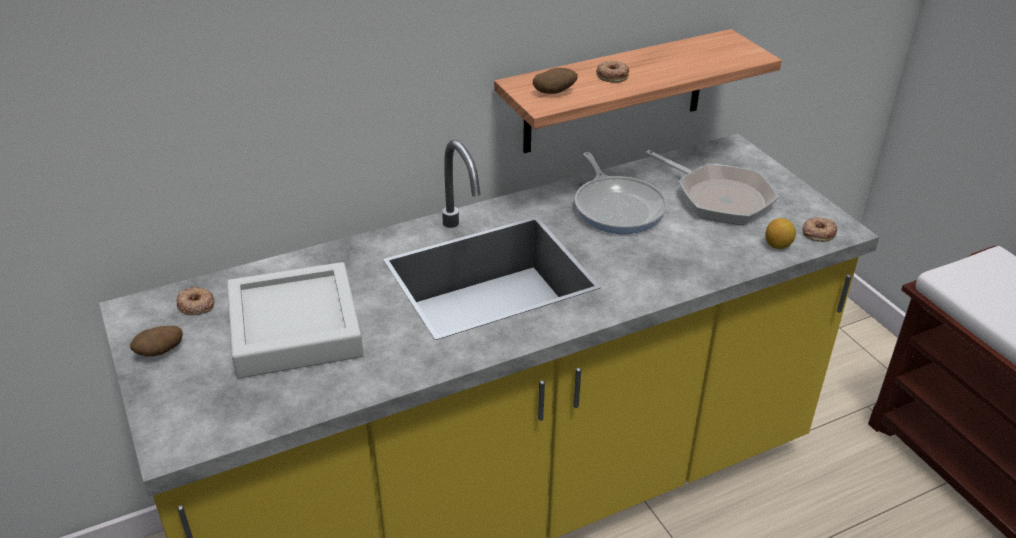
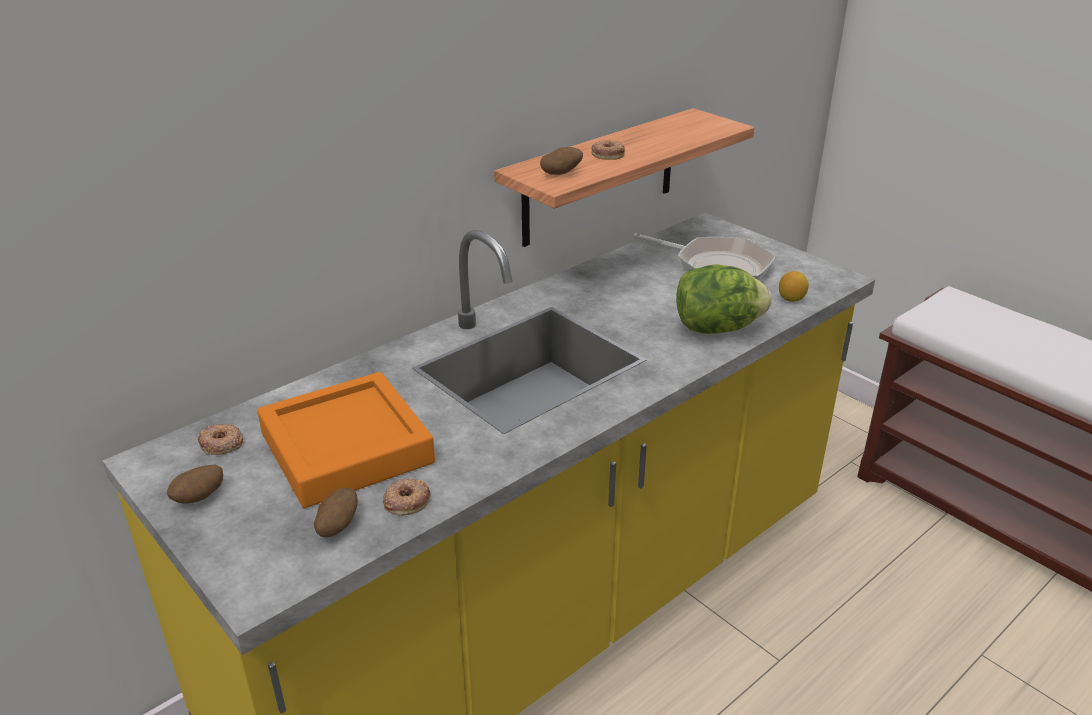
camera: 15 degrees left, 5 degrees down
grey tray [227,262,363,378] -> orange tray [257,372,435,508]
frying pan [575,152,667,234] -> none
donut [802,217,837,242] -> donut moved to [383,479,430,516]
none -> potato [314,488,358,537]
none -> lettuce [676,264,772,334]

